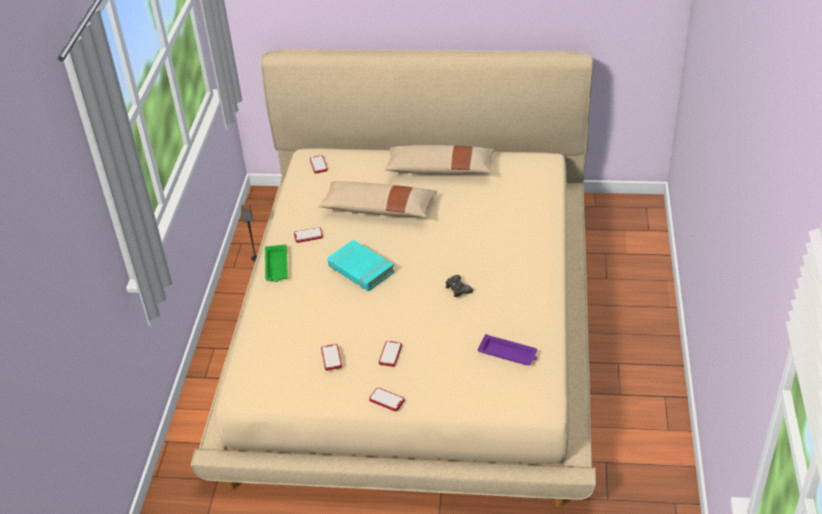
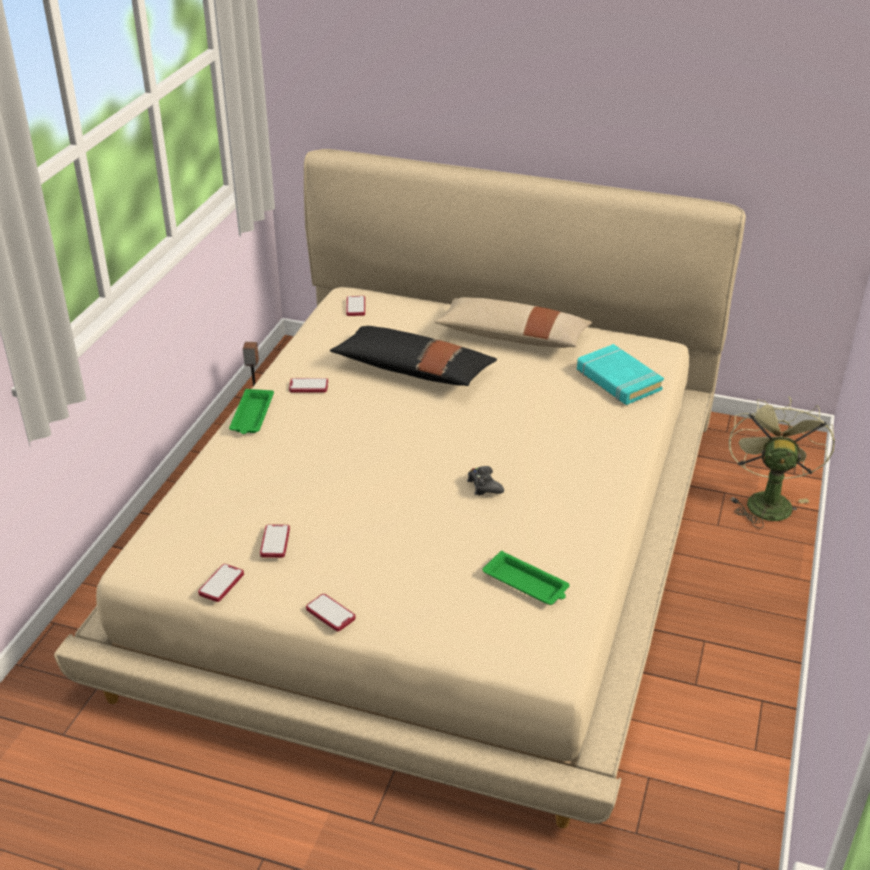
camera: 10 degrees right, 5 degrees down
beige pillow [318,181,437,217] -> black pillow [330,326,497,386]
turquoise book [327,240,394,291] -> turquoise book moved to [577,344,664,405]
phone [379,341,402,367] -> phone moved to [198,564,244,602]
purple tray [478,334,537,366] -> green tray [483,551,570,605]
none -> green fan [729,396,835,529]

